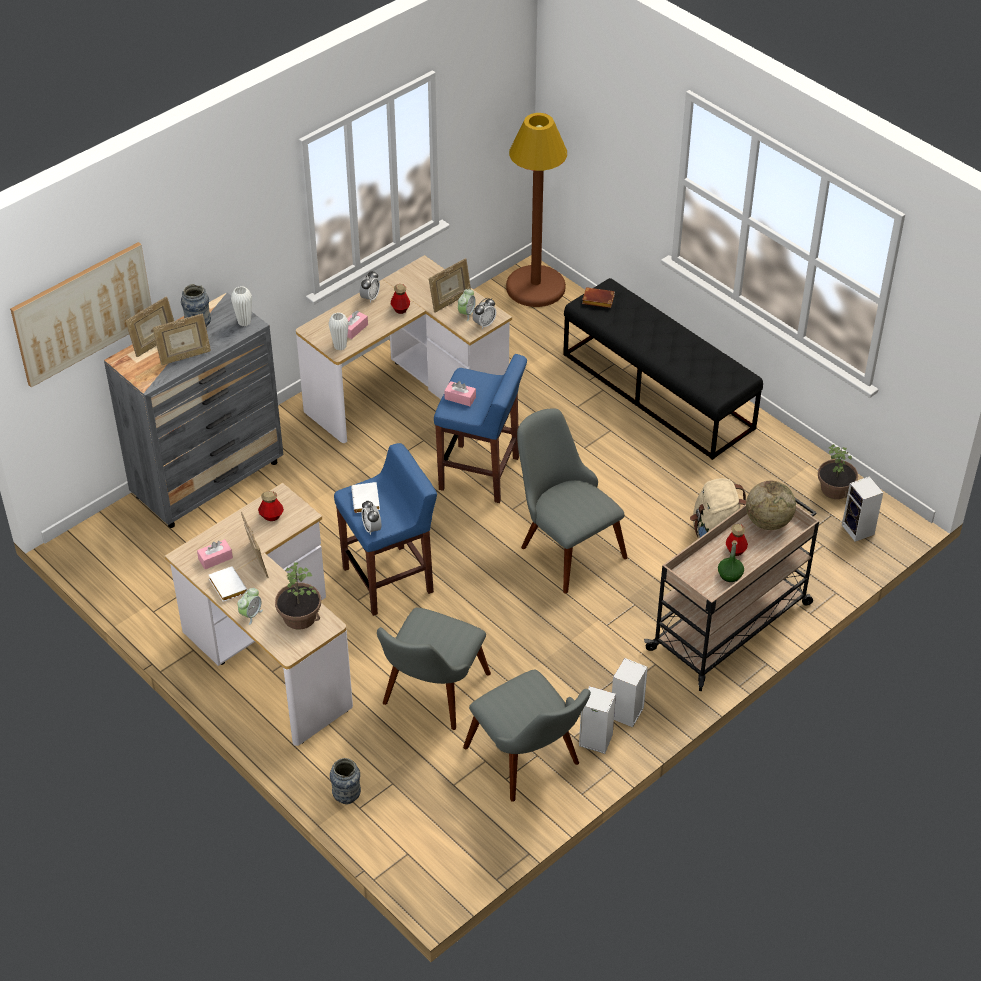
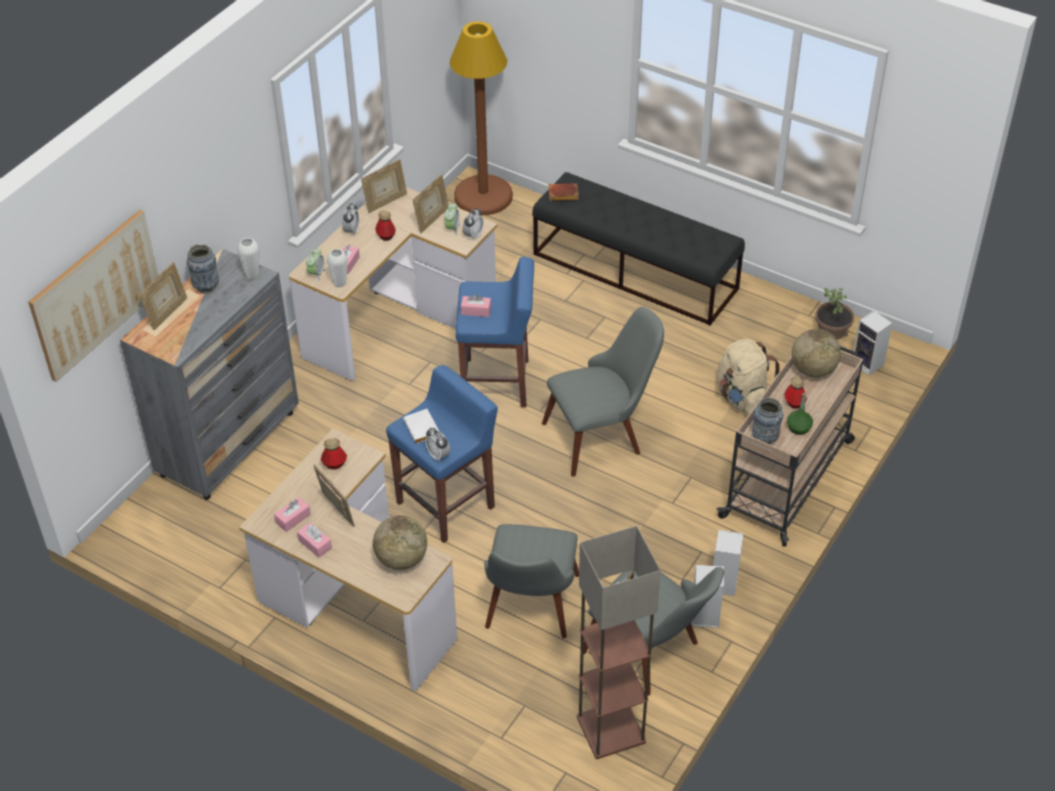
camera: 15 degrees left, 0 degrees up
picture frame [153,314,211,365] -> picture frame moved to [361,159,407,213]
white book [209,566,248,602] -> pink tissue box [297,523,332,558]
alarm clock [237,588,263,625] -> alarm clock moved to [306,248,326,282]
potted plant [275,562,321,629] -> globe [373,515,427,570]
vase [330,758,361,804] -> vase moved to [752,397,783,444]
grey chair [517,409,628,593] -> grey chair turned 120 degrees clockwise [542,307,664,477]
none -> floor lamp [577,526,661,759]

